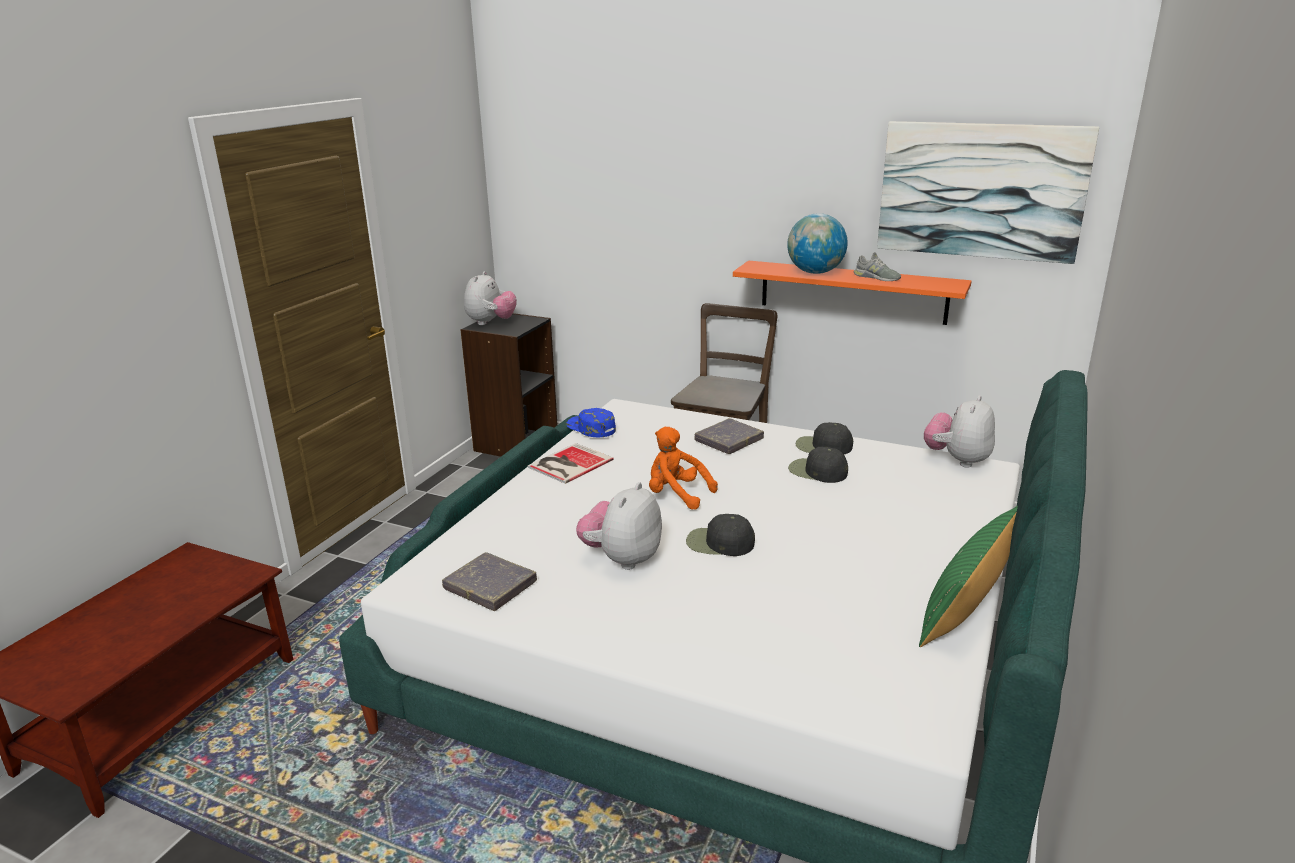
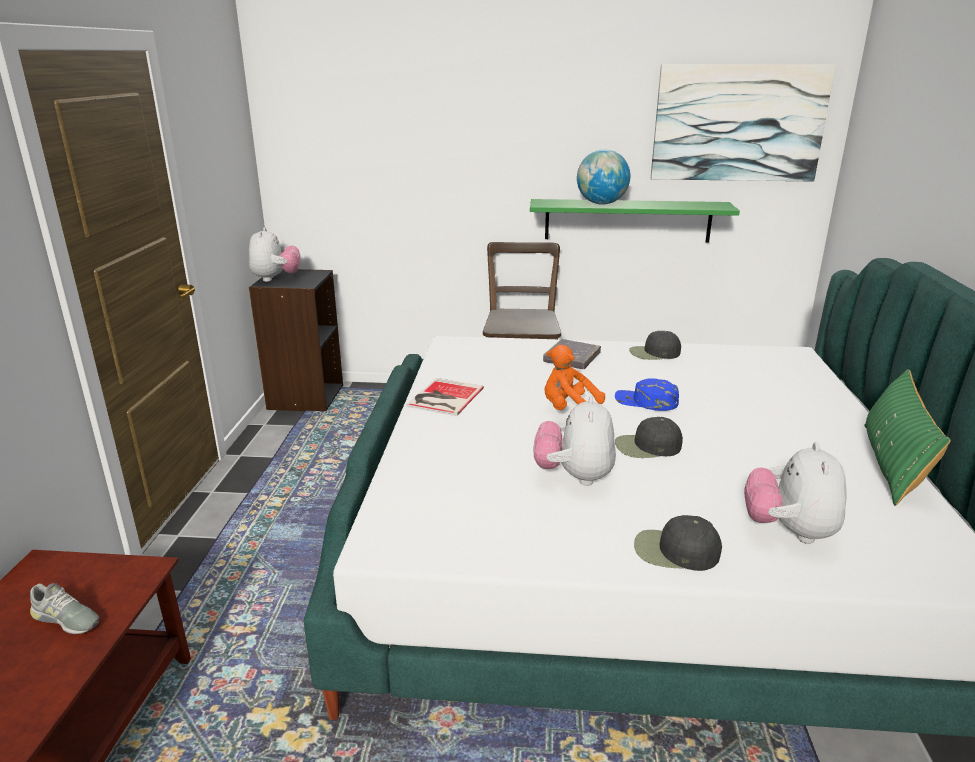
camera: 20 degrees left, 0 degrees up
grey book [442,552,537,611] -> none
blue cap [566,408,616,437] -> blue cap moved to [615,378,679,411]
orange shelf [733,261,972,325] -> green shelf [530,199,740,243]
black cap [788,447,848,483] -> black cap moved to [634,515,722,571]
grey shoe [854,252,901,281] -> grey shoe moved to [30,583,99,634]
plush toy [924,395,995,468] -> plush toy moved to [744,442,847,544]

